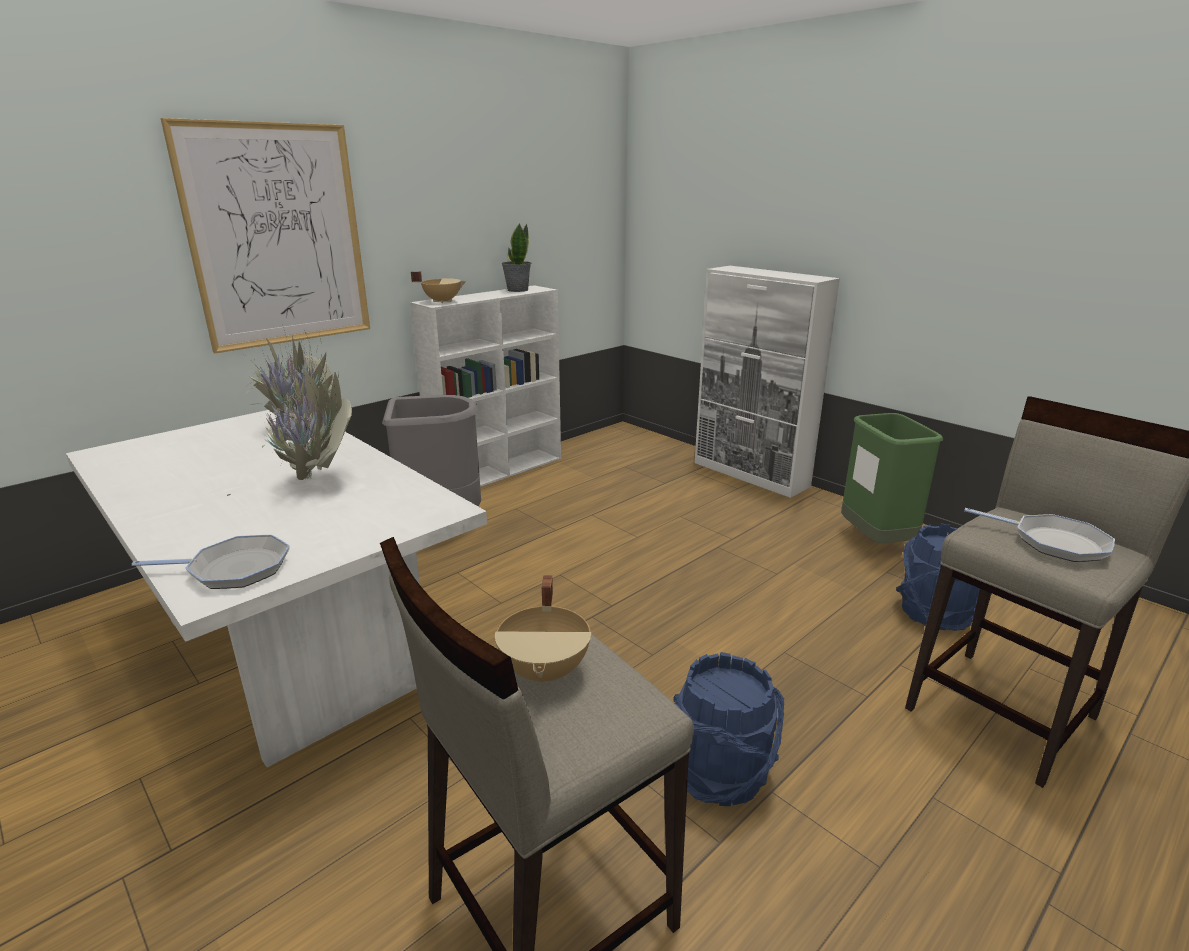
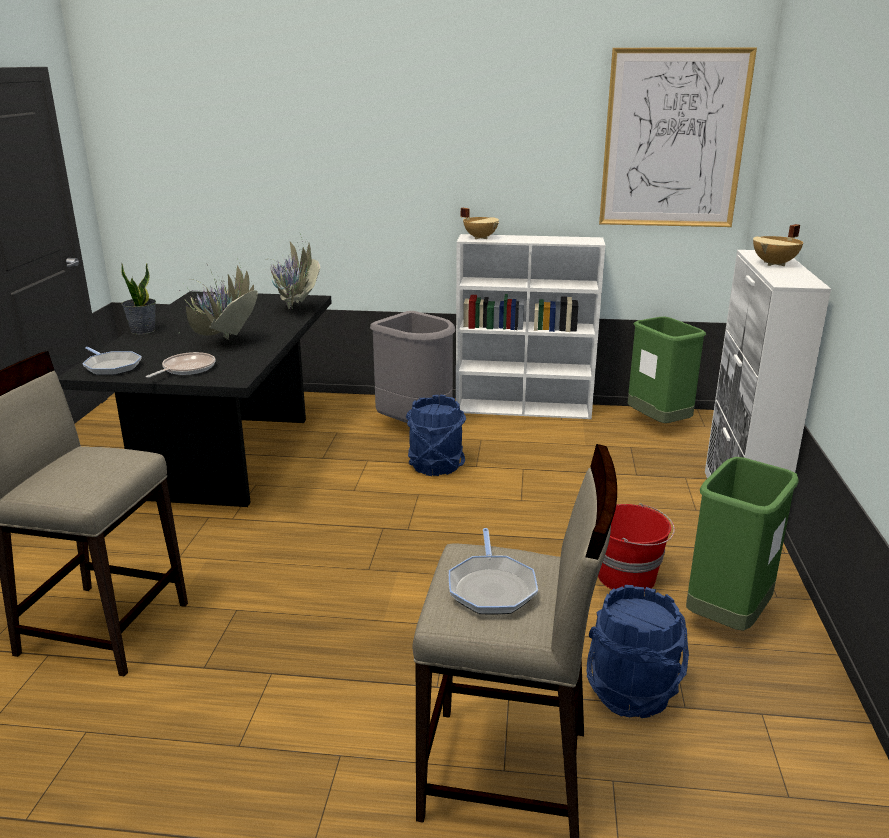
camera: 50 degrees right, 0 degrees up
white dining table [66,410,487,767] -> black dining table [58,291,332,507]
picture [161,118,370,353] -> picture moved to [599,47,757,227]
beige cooking pot [495,575,591,686] -> beige cooking pot moved to [753,224,803,266]
potted plant [502,223,531,292] -> potted plant moved to [121,263,156,335]
blue bucket [673,652,784,806] -> blue bucket moved to [406,394,466,476]
none -> frying pan [146,352,215,378]
none -> red bucket [598,503,675,592]
none -> green trash can [628,317,706,423]

